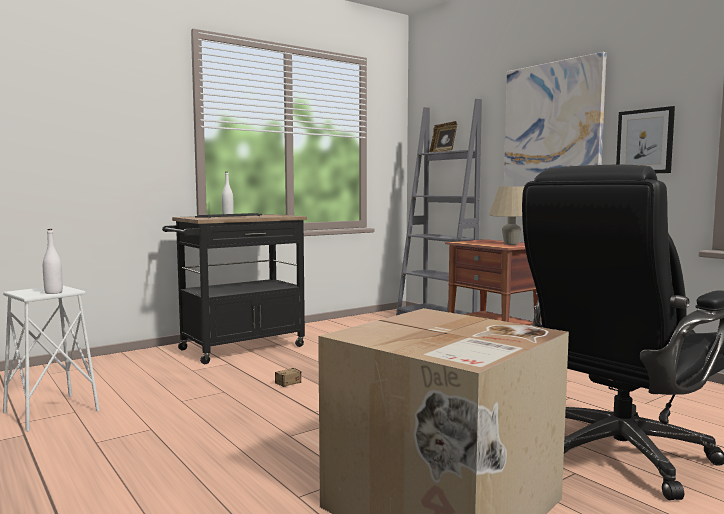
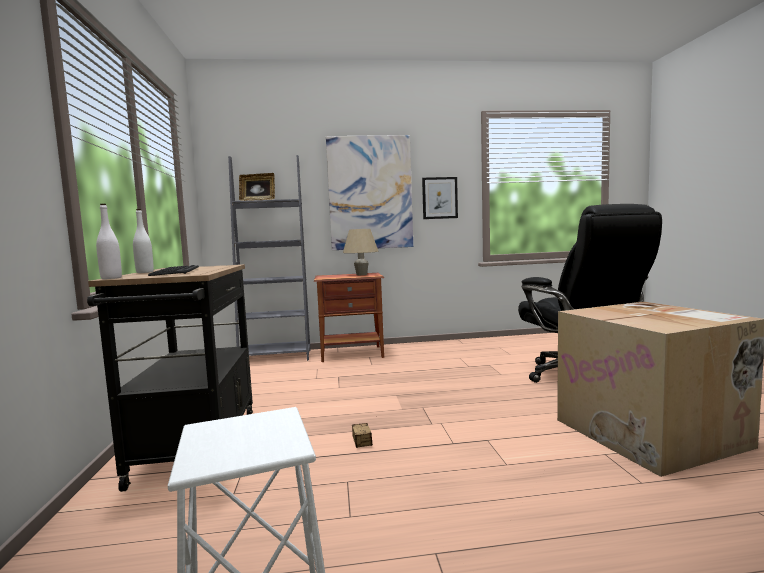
camera: 60 degrees left, 0 degrees up
white bottle [43,229,63,294] -> white bottle moved to [96,204,122,279]

